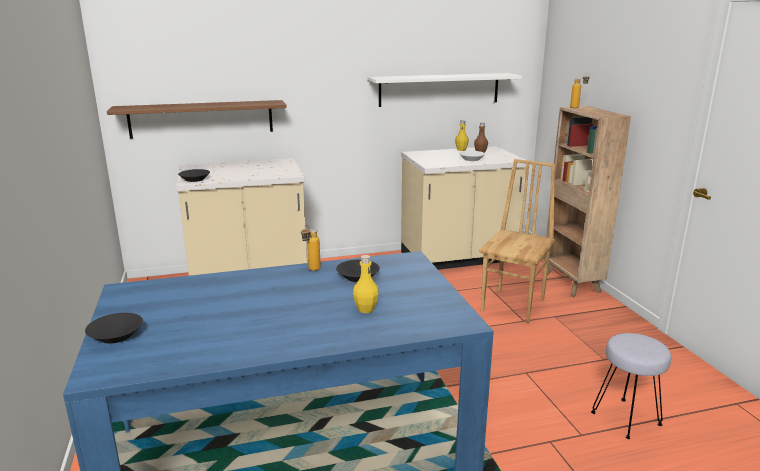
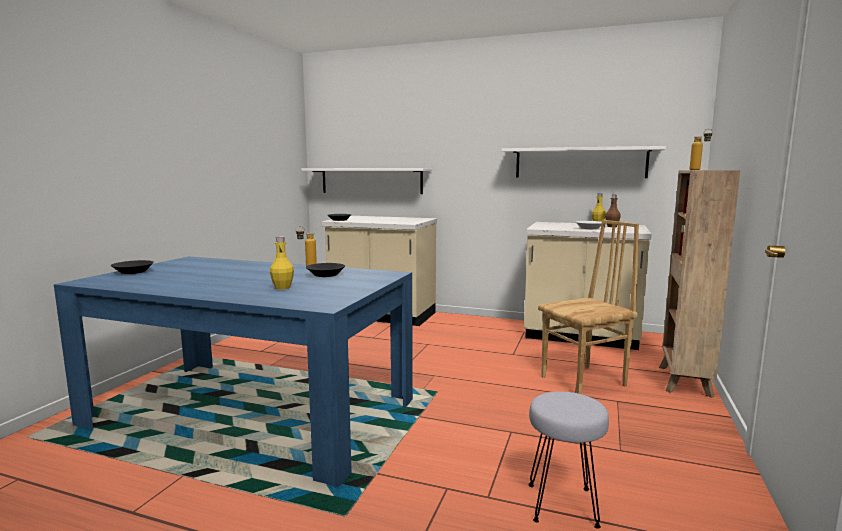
camera: 35 degrees right, 10 degrees down
brown shelf [107,100,287,139] -> white shelf [301,168,432,194]

